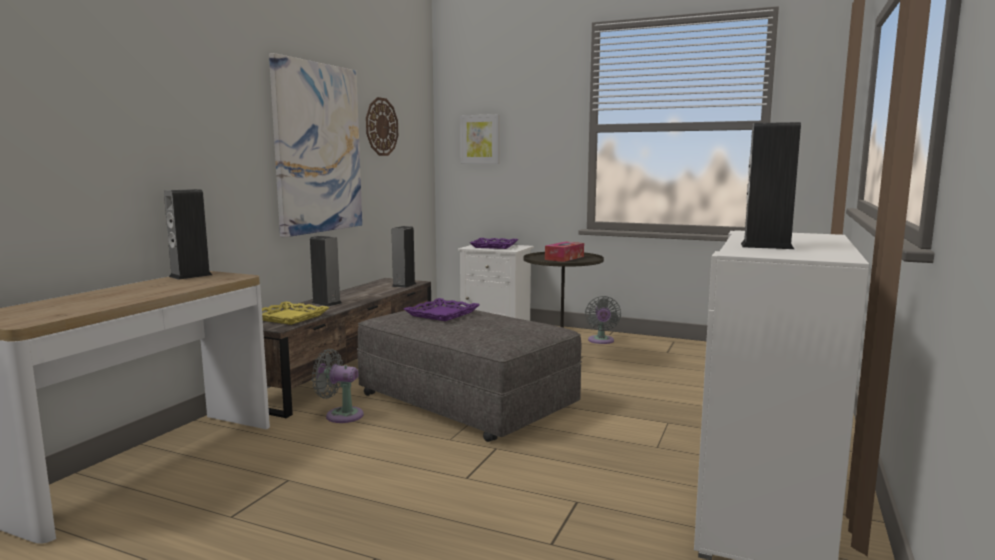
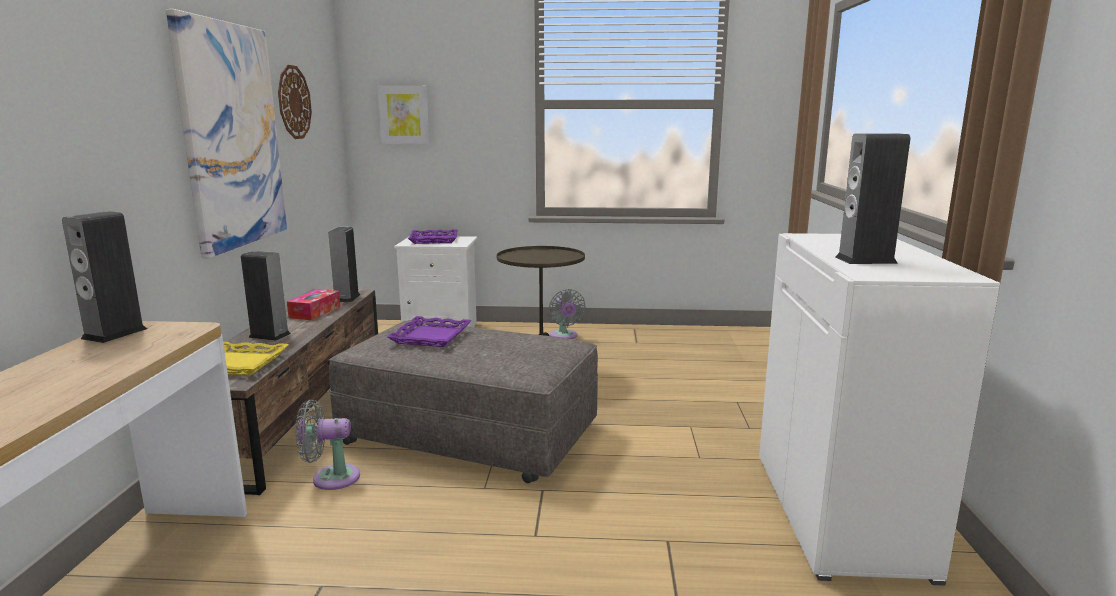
camera: 20 degrees left, 5 degrees up
tissue box [545,242,584,262] -> tissue box moved to [287,289,340,320]

